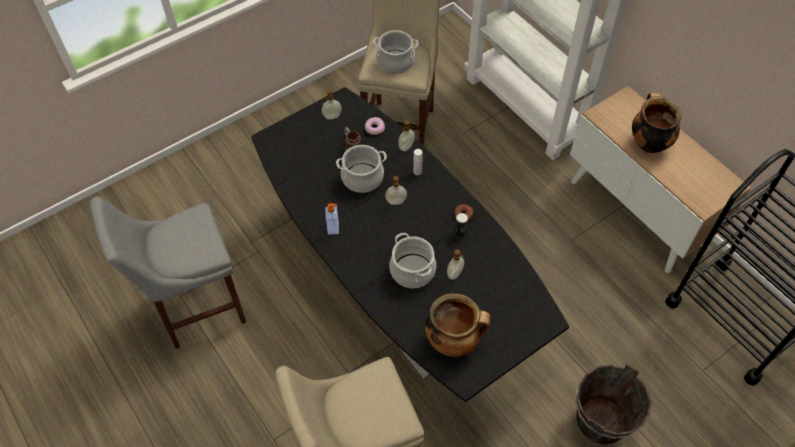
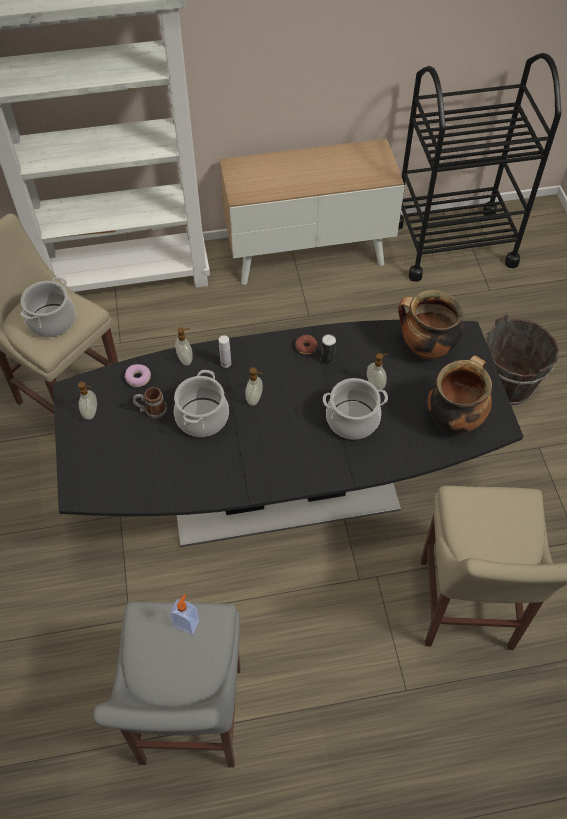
camera: 65 degrees left, 0 degrees up
soap dispenser [325,204,339,234] -> soap dispenser moved to [169,594,199,634]
cooking pot [632,93,682,153] -> cooking pot moved to [398,290,463,359]

